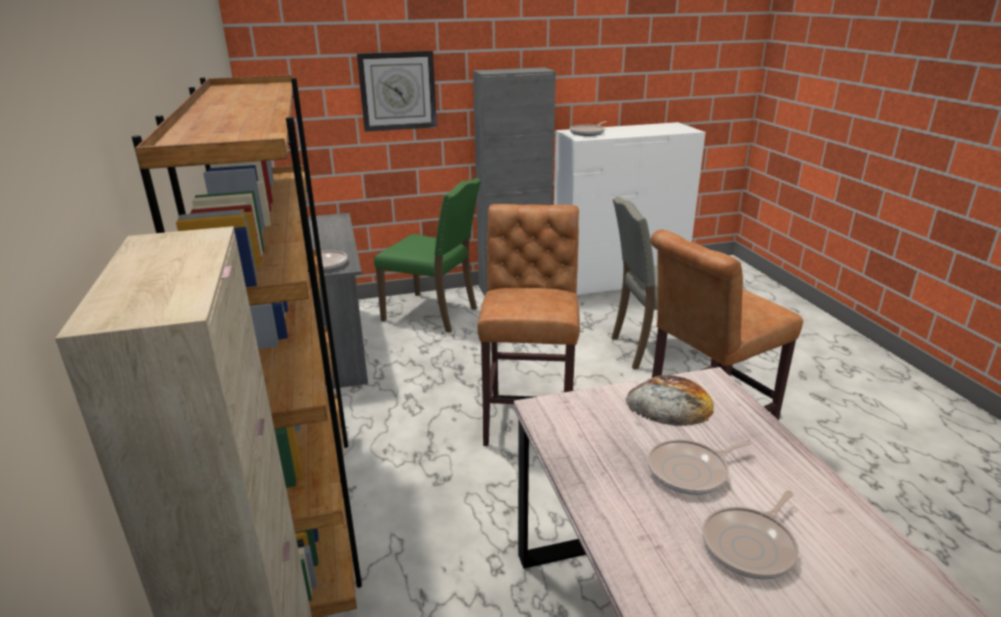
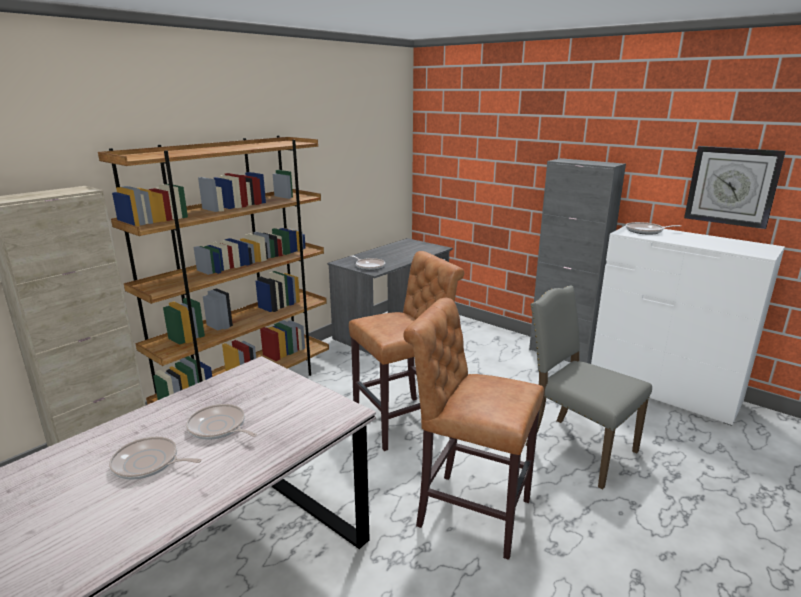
camera: 55 degrees right, 5 degrees down
wall clock [357,51,437,132] -> wall clock moved to [684,146,786,229]
green chair [374,178,481,333] -> none
bread [626,375,714,426] -> none

